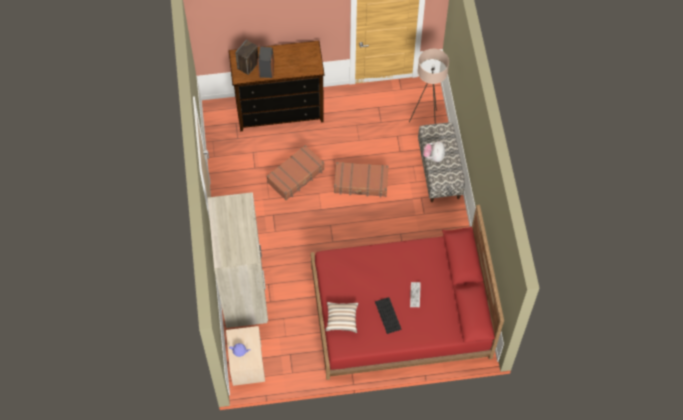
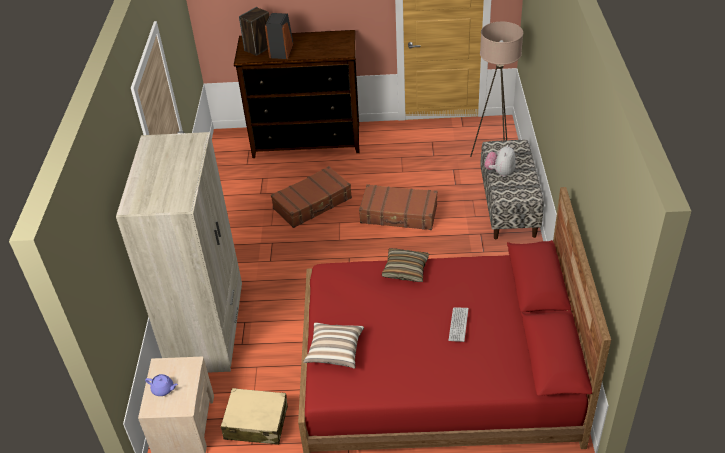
camera: 10 degrees right, 20 degrees down
keyboard [375,297,402,334] -> none
none -> beige suitcase [221,388,288,445]
none -> pillow [382,248,430,282]

